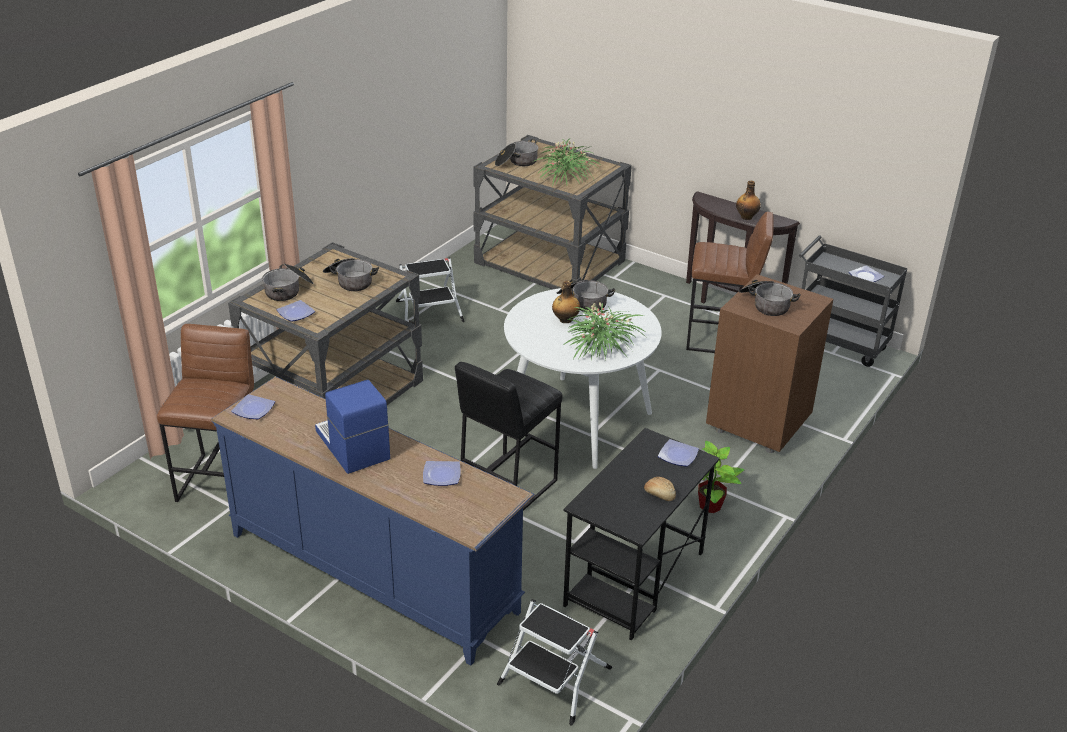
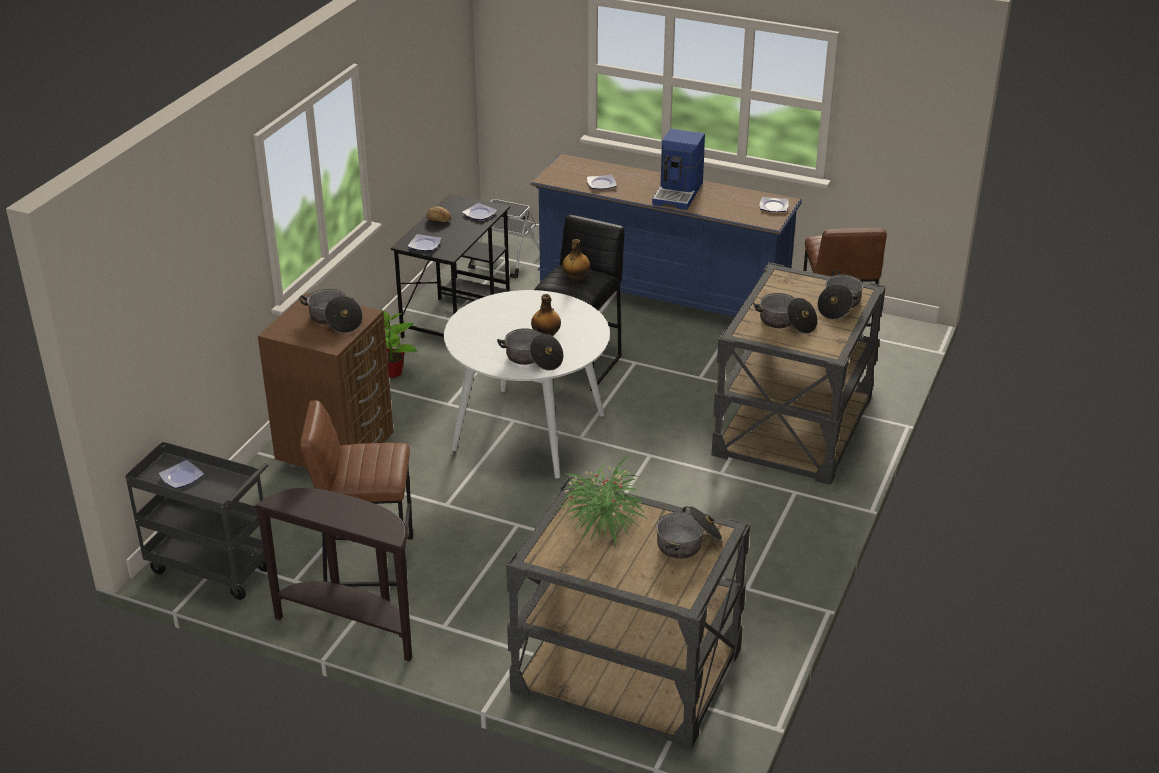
camera: 170 degrees right, 0 degrees up
plate [276,300,315,322] -> plate moved to [462,203,498,220]
coffee machine [315,380,390,474] -> coffee machine turned 60 degrees clockwise [652,129,705,210]
step ladder [396,257,465,322] -> none
potted plant [563,302,644,360] -> none
bottle [736,181,761,220] -> bottle moved to [562,239,590,282]

